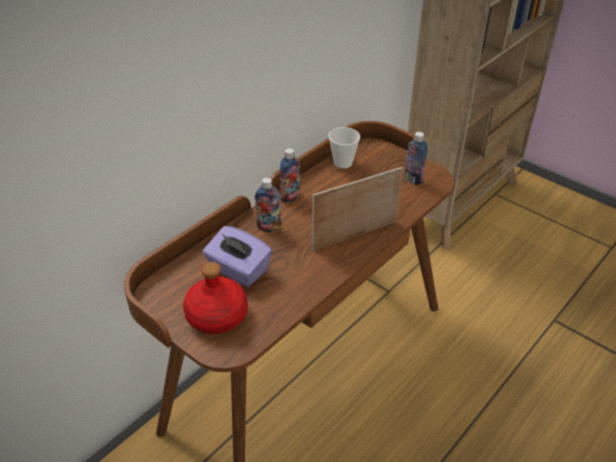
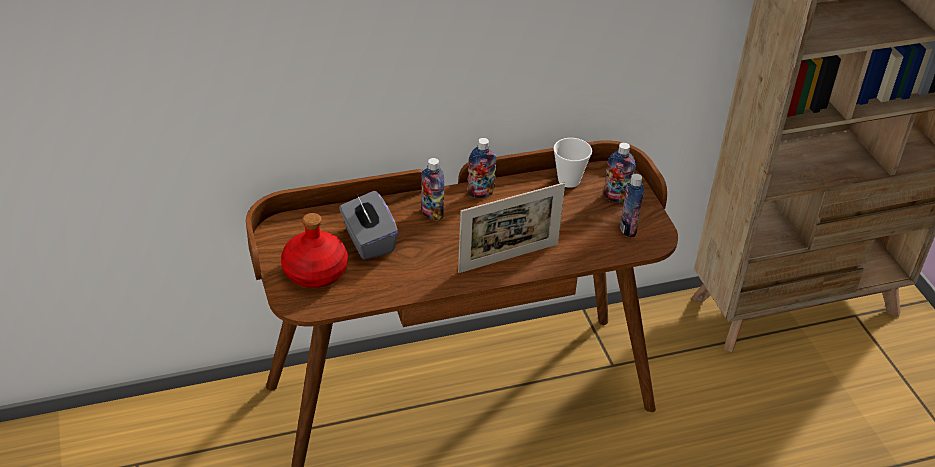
camera: 30 degrees right, 0 degrees up
purple tissue box [203,226,272,287] -> grey tissue box [339,191,399,260]
picture frame [312,167,402,250] -> picture frame turned 150 degrees clockwise [458,183,565,273]
none -> bottle [603,143,636,203]

